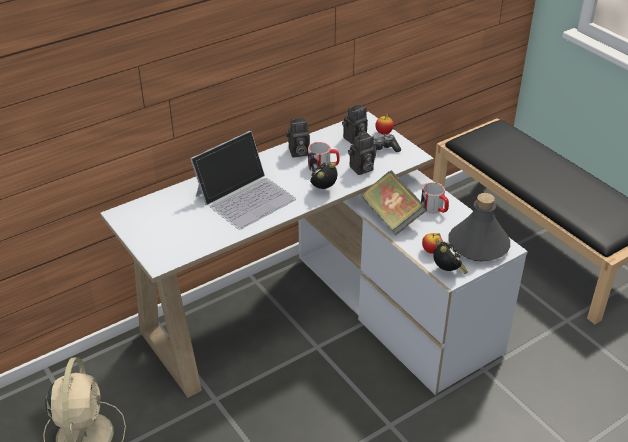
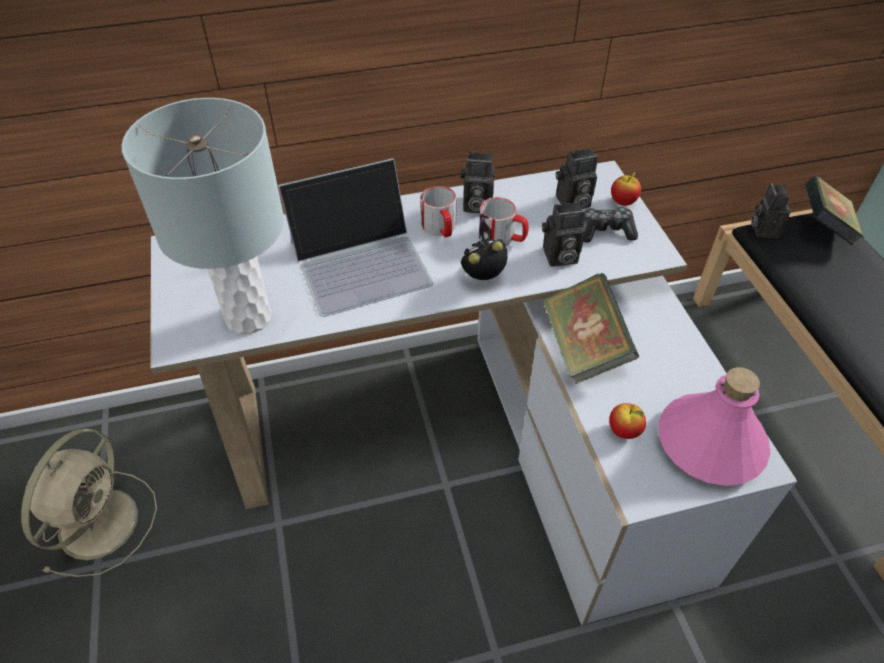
camera: 20 degrees right, 10 degrees up
mug [421,182,449,214] -> mug moved to [421,186,457,237]
alarm clock [433,239,468,274] -> none
grey bottle [448,193,510,262] -> pink bottle [659,367,770,486]
none -> grey table lamp [121,98,284,334]
none -> camera [751,183,791,238]
none -> book [805,176,864,245]

